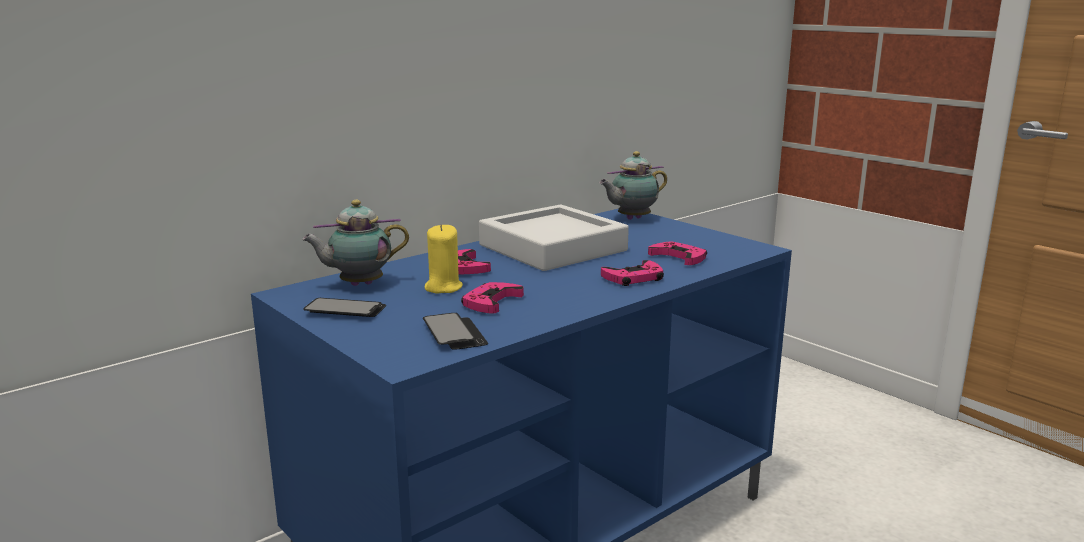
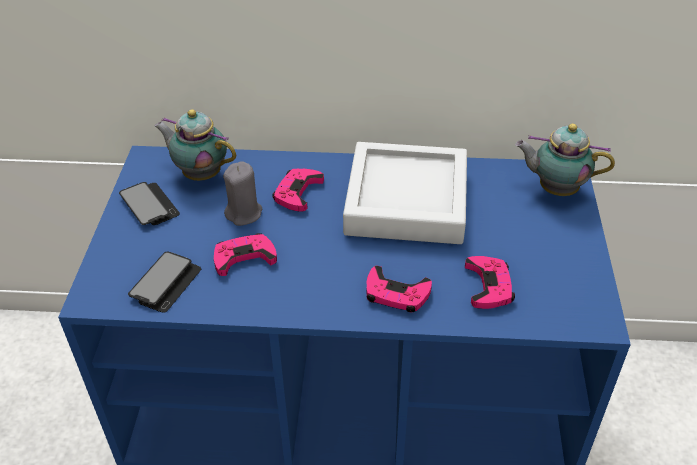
camera: 45 degrees right, 25 degrees up
yellow candle [425,224,463,293] -> grey candle [223,161,262,226]

